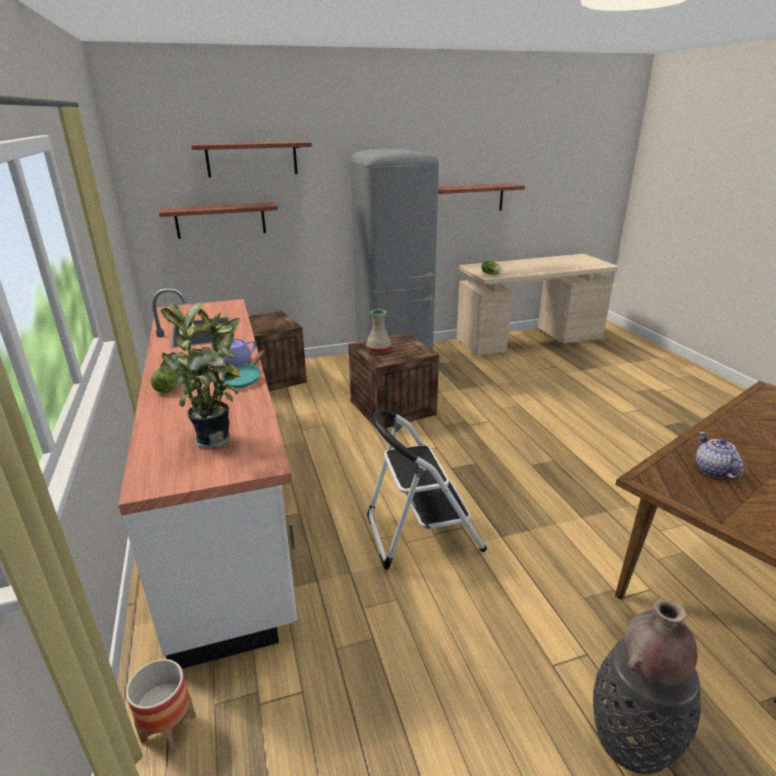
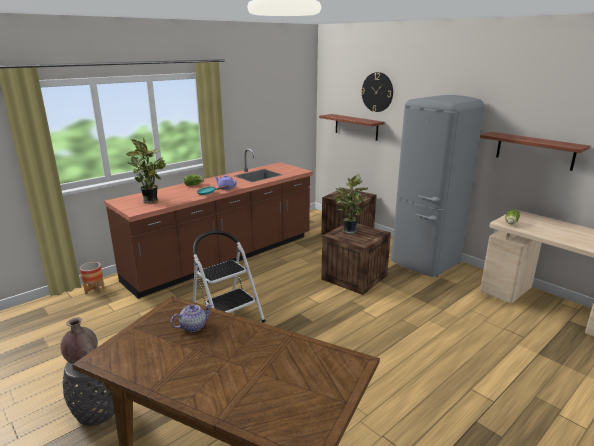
camera: 65 degrees right, 5 degrees down
white counter [118,288,297,669] -> brown counter [104,148,313,299]
shelf [191,141,312,177] -> wall clock [361,72,393,112]
beige vase [366,310,391,354] -> potted plant [334,174,368,234]

